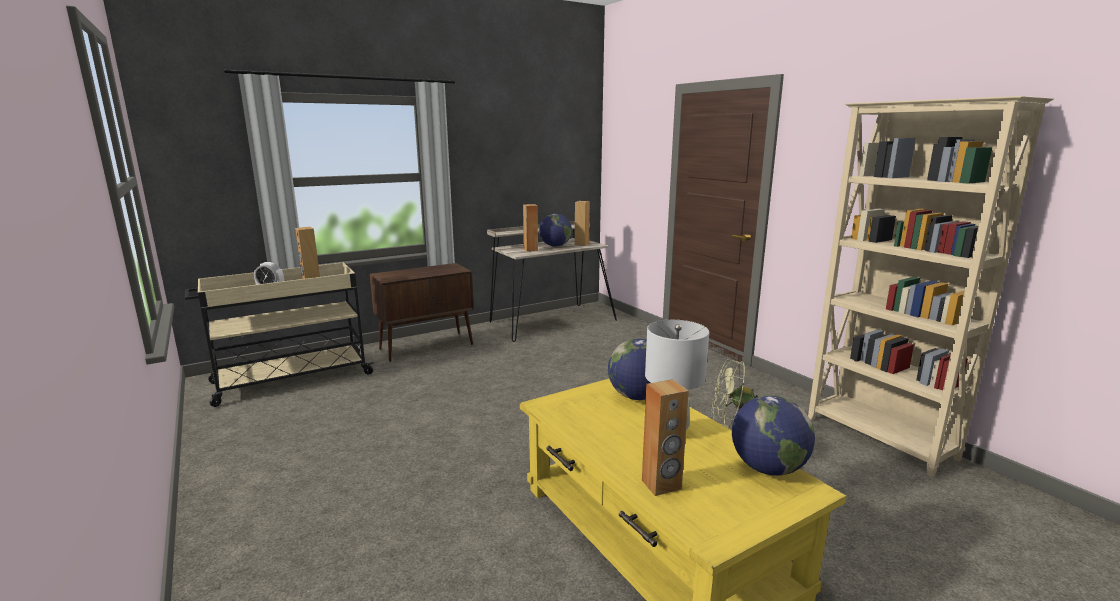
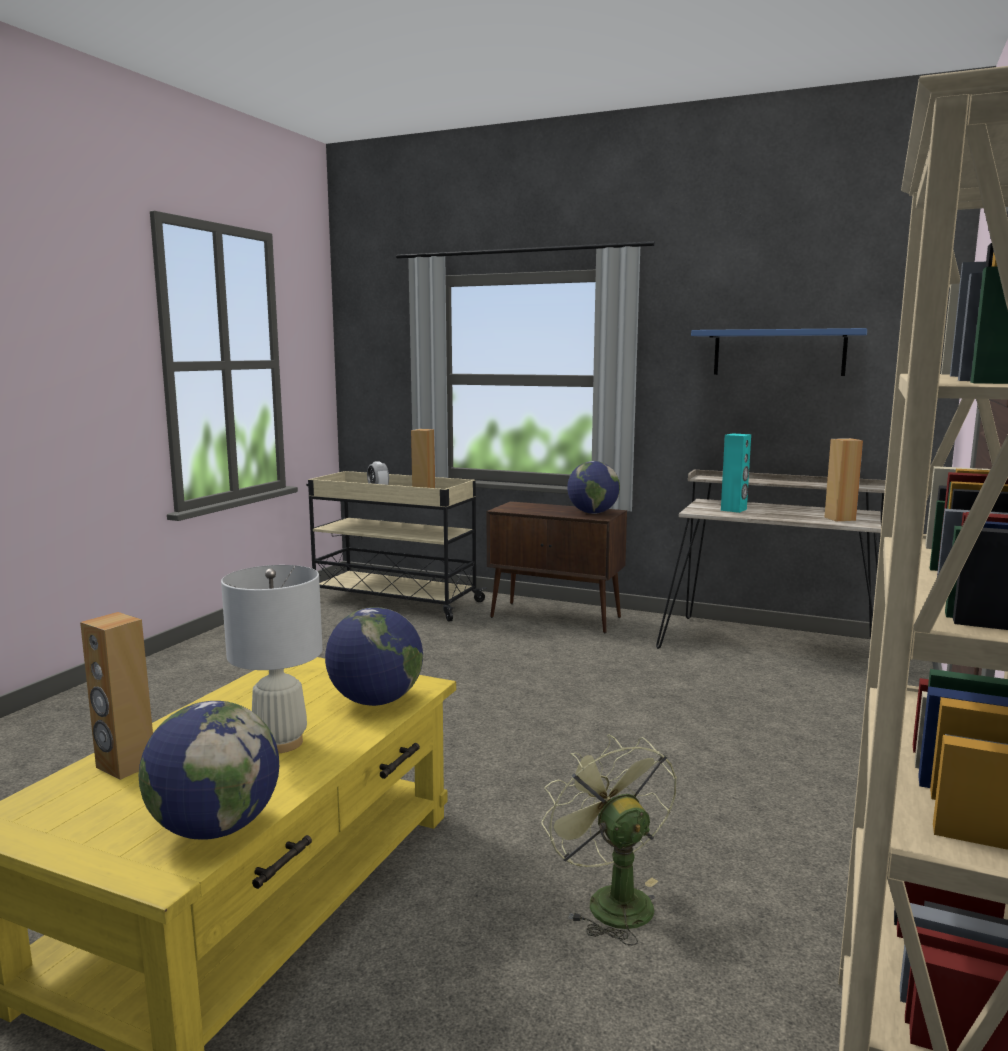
camera: 55 degrees right, 5 degrees down
brown speaker [523,204,538,251] -> turquoise speaker [721,433,751,513]
globe [539,214,572,247] -> globe moved to [567,461,620,514]
none -> blue shelf [691,328,867,376]

